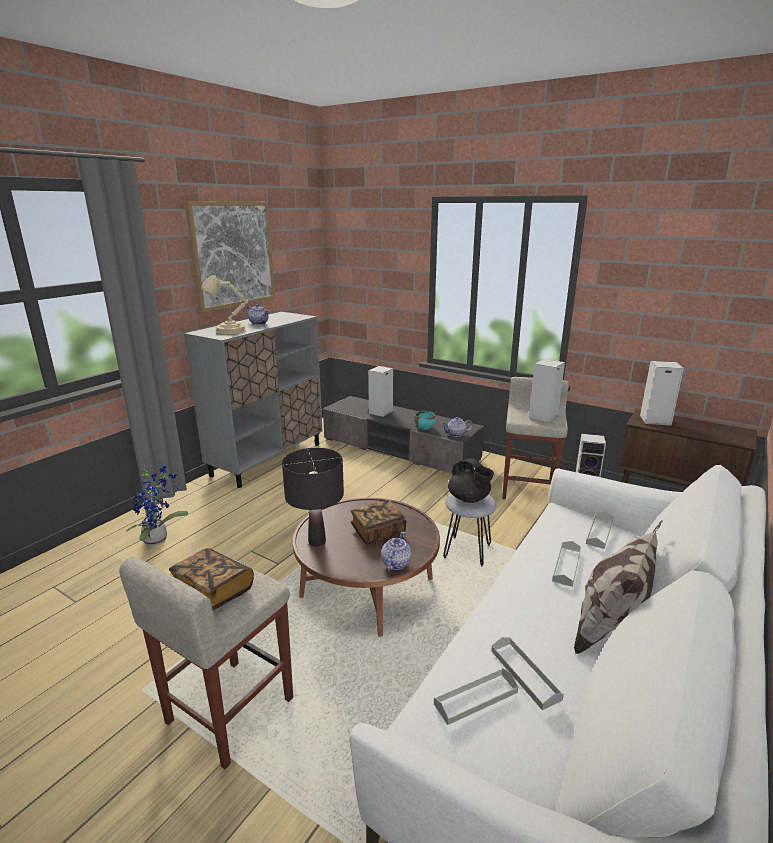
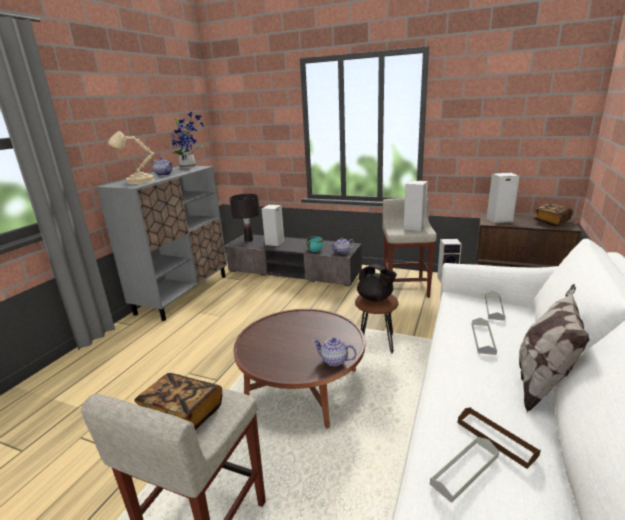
camera: 10 degrees left, 0 degrees up
potted plant [126,465,188,546] -> potted plant moved to [172,112,207,169]
picture [185,201,275,313] -> none
black table lamp [282,448,344,547] -> black table lamp moved to [229,194,260,242]
book [350,500,406,545] -> book moved to [533,203,573,226]
teapot [381,532,412,571] -> teapot turned 75 degrees counterclockwise [313,337,356,366]
grey stool [443,493,497,566] -> brown stool [355,294,399,354]
grey tray [491,637,564,710] -> brown tray [458,407,541,469]

